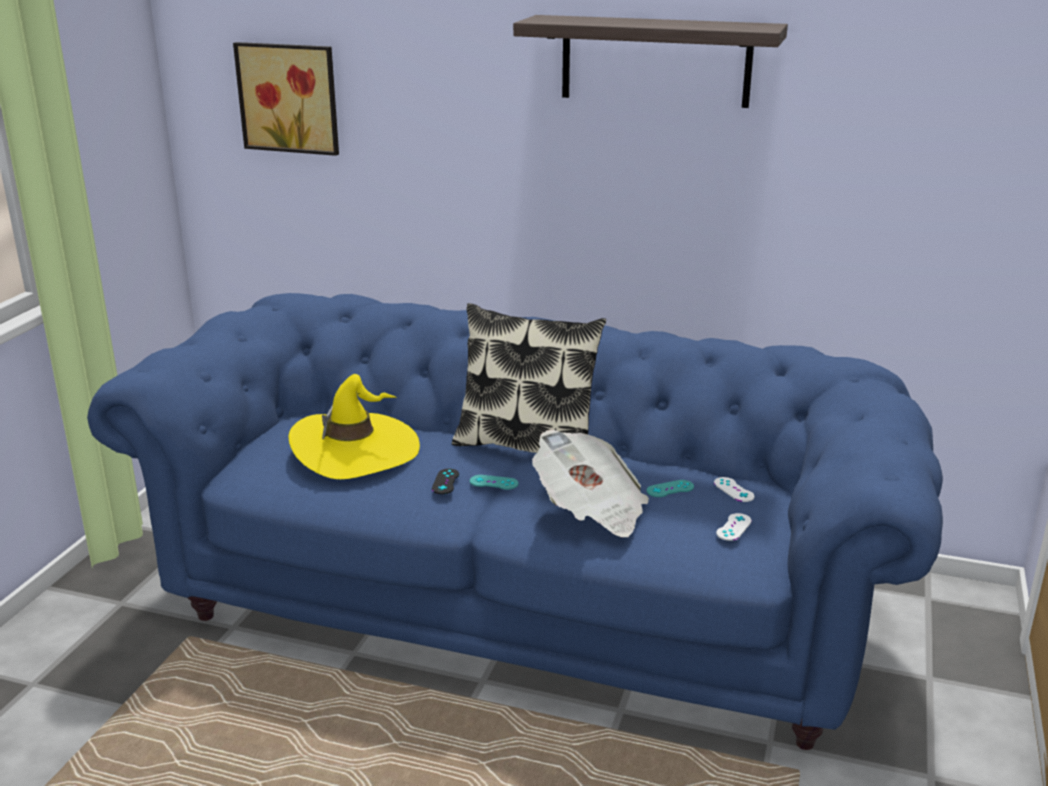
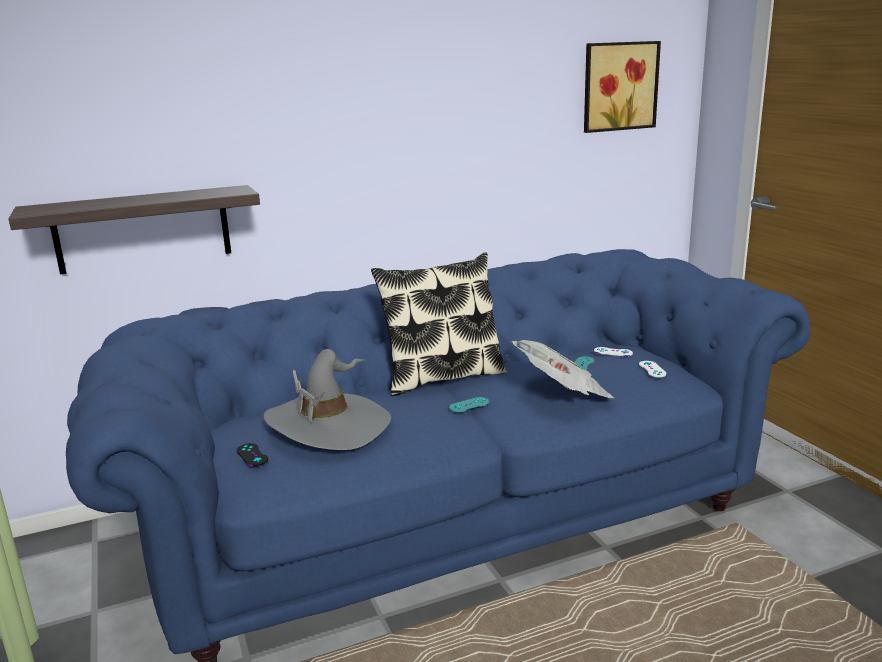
camera: 40 degrees left, 5 degrees down
picture [233,42,339,156] -> picture moved to [584,41,661,133]
yellow hat [289,374,420,479] -> grey hat [263,349,391,450]
black game controller [432,469,459,494] -> black game controller moved to [237,443,268,466]
shelf [513,15,788,108] -> shelf moved to [8,185,260,274]

